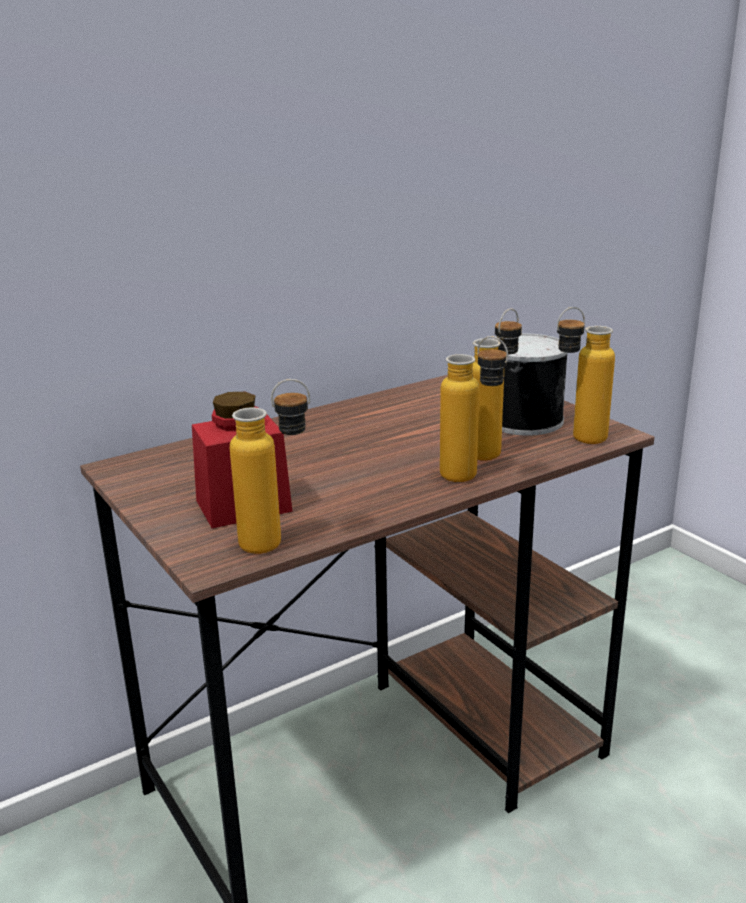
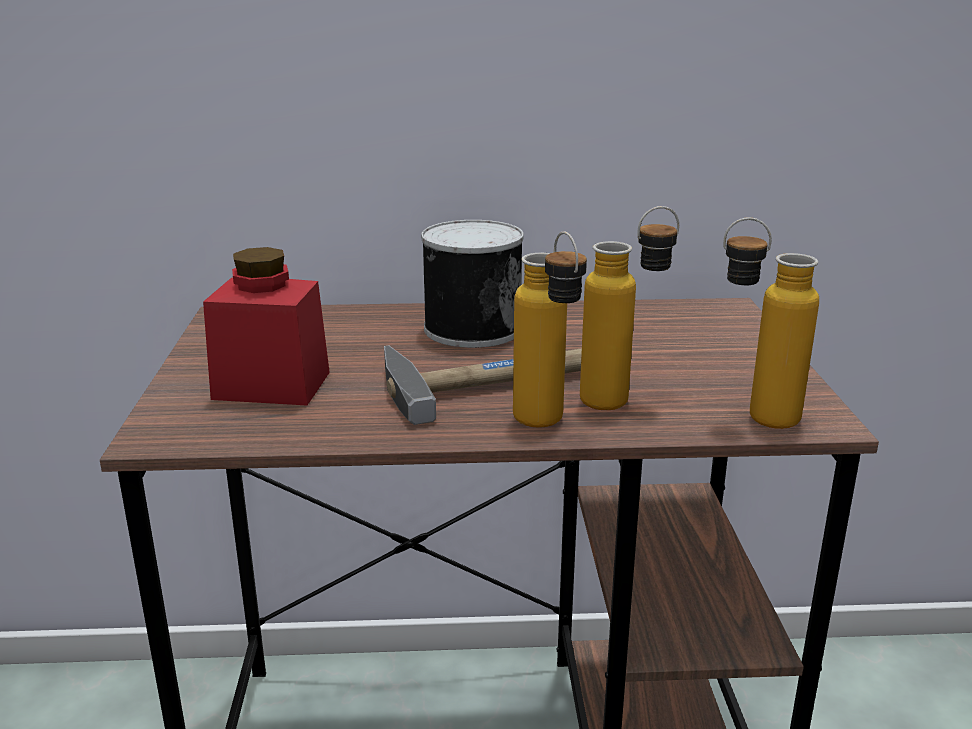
camera: 30 degrees right, 0 degrees up
bottle [230,379,310,554] -> none
can [493,333,567,436] -> can moved to [421,220,524,348]
none -> hammer [384,345,582,425]

